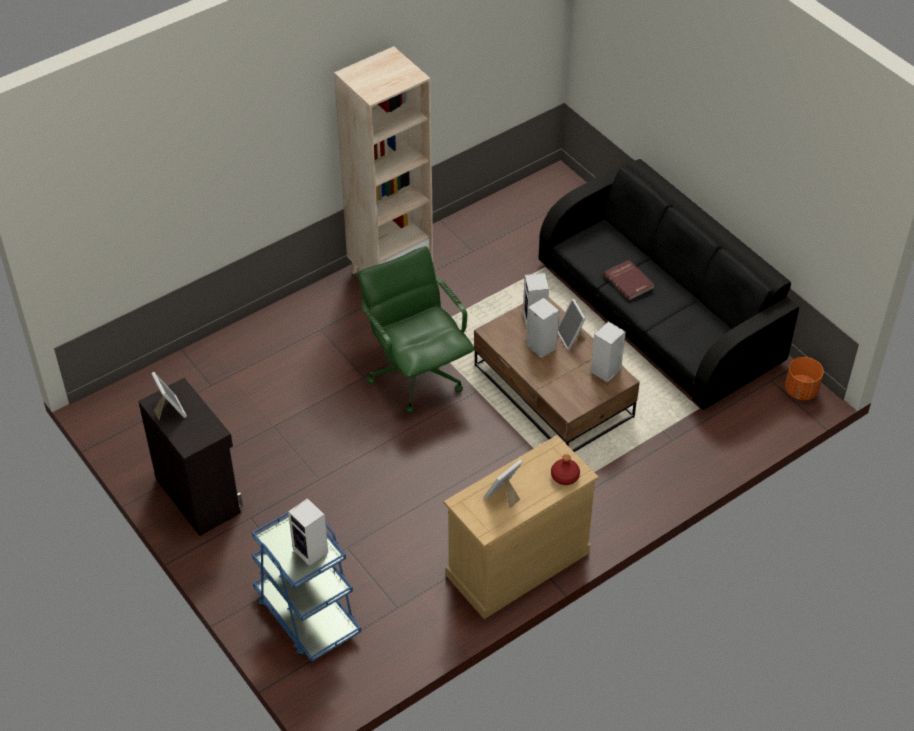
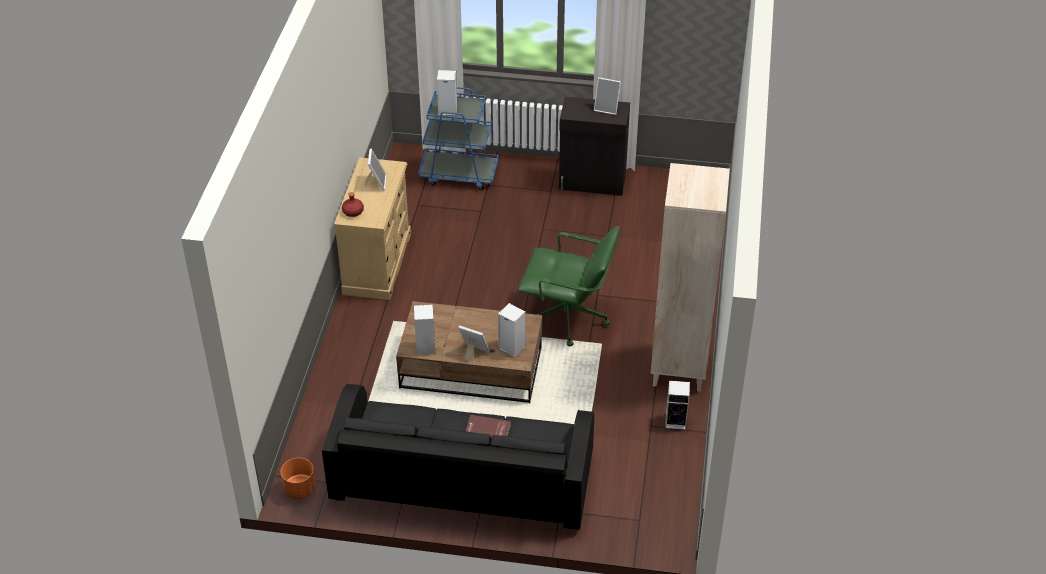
camera: 135 degrees right, 5 degrees down
speaker [526,298,559,358] -> speaker moved to [665,381,690,430]

